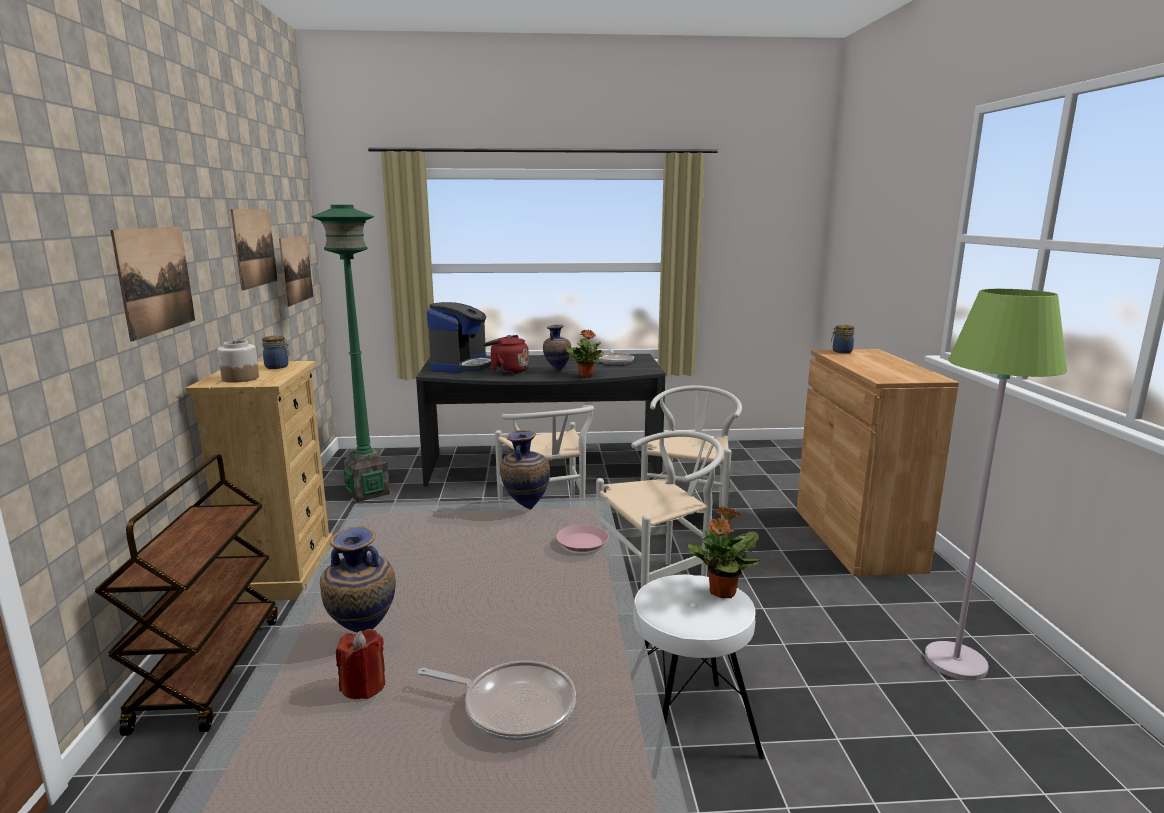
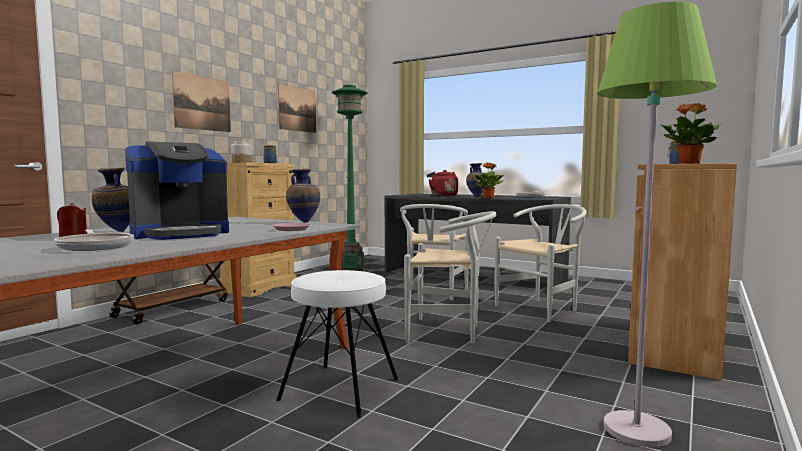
camera: 35 degrees right, 10 degrees down
picture [279,236,313,307] -> none
coffee machine [427,302,491,373] -> coffee machine moved to [125,141,229,240]
potted plant [687,506,760,598] -> potted plant moved to [660,103,722,164]

